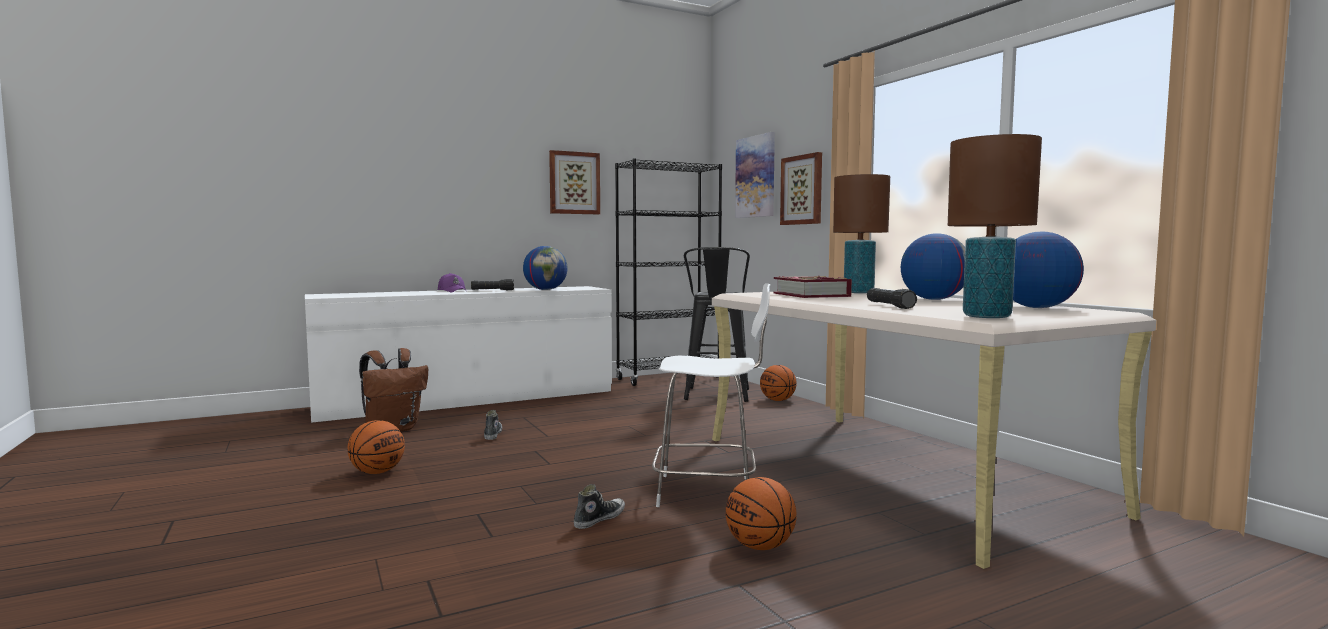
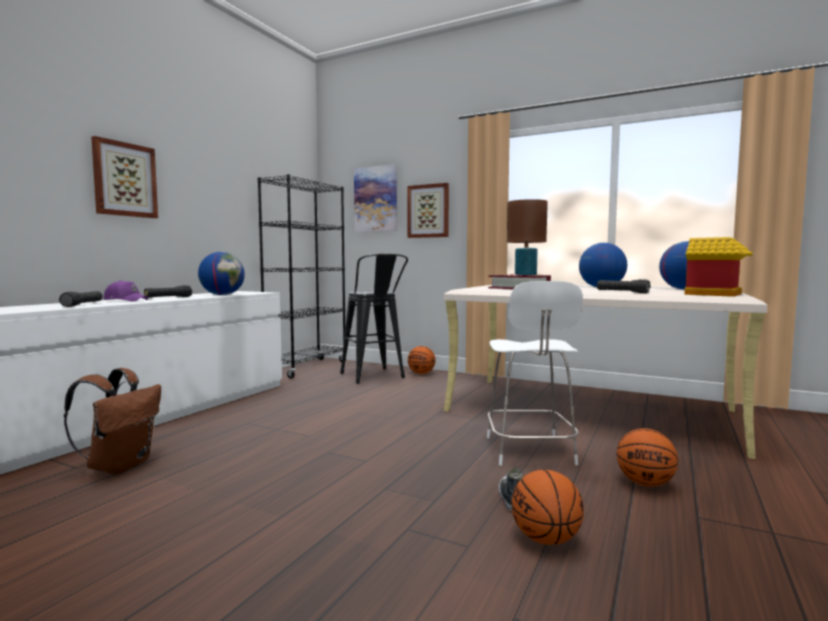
camera: 35 degrees left, 0 degrees up
basketball [347,420,405,474] -> basketball moved to [512,470,584,545]
shoe [484,410,502,440] -> none
picture [549,150,600,214] -> picture moved to [91,136,158,218]
white chair [652,284,770,507] -> white chair turned 120 degrees clockwise [487,281,583,466]
brown table lamp [948,134,1042,318] -> toy house [684,237,753,297]
none -> black flashlight [59,291,103,307]

